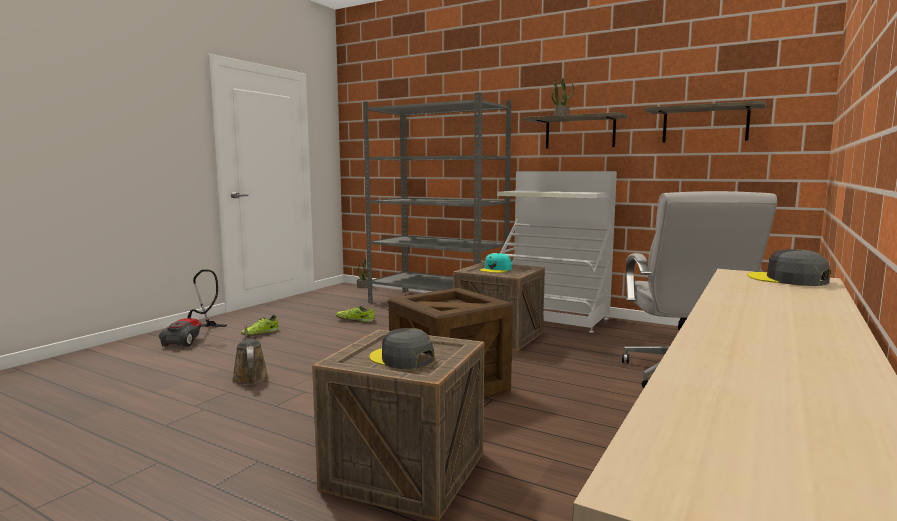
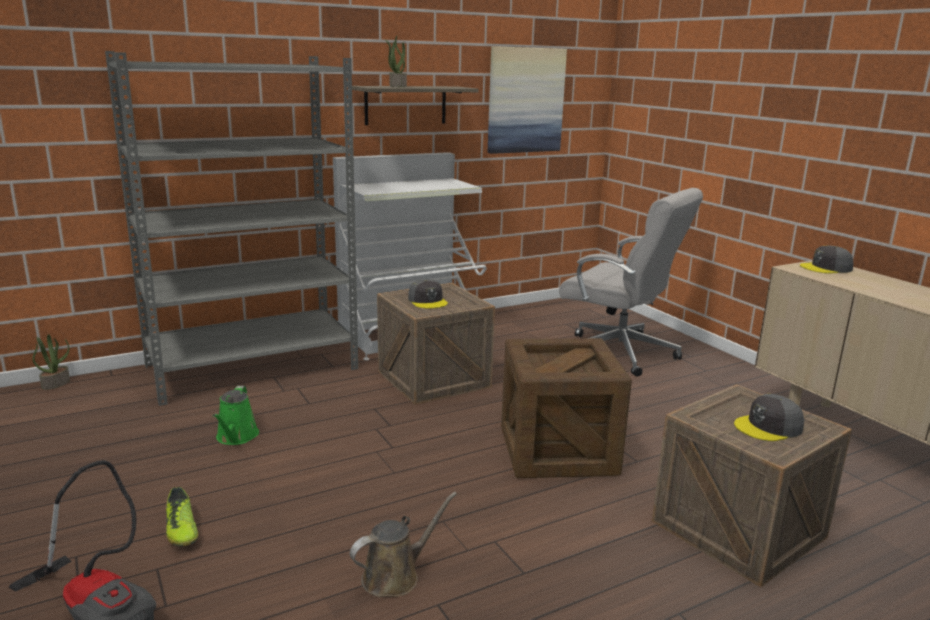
camera: 60 degrees left, 10 degrees up
brown watering can [231,323,269,385] -> brown watering can turned 135 degrees clockwise [350,492,457,597]
shoe [336,306,375,322] -> green watering can [212,386,259,445]
turquoise cap [480,253,512,273] -> grey cap [408,279,448,308]
shelf [644,100,766,143] -> picture [488,46,567,154]

